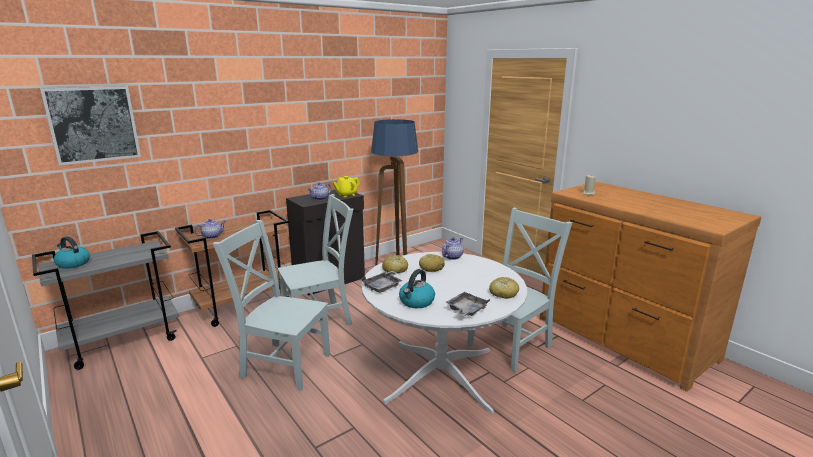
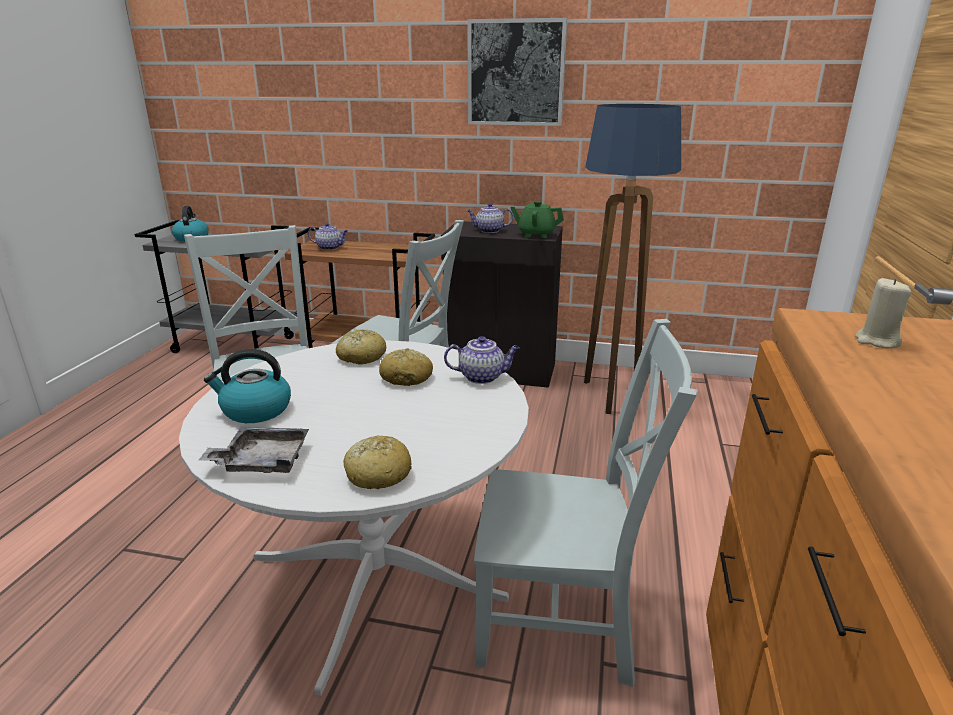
camera: 50 degrees right, 5 degrees up
picture [40,86,141,165] -> picture moved to [467,18,567,126]
yellow teapot [333,176,360,197] -> green teapot [510,201,564,238]
grey tray [361,271,403,293] -> none

